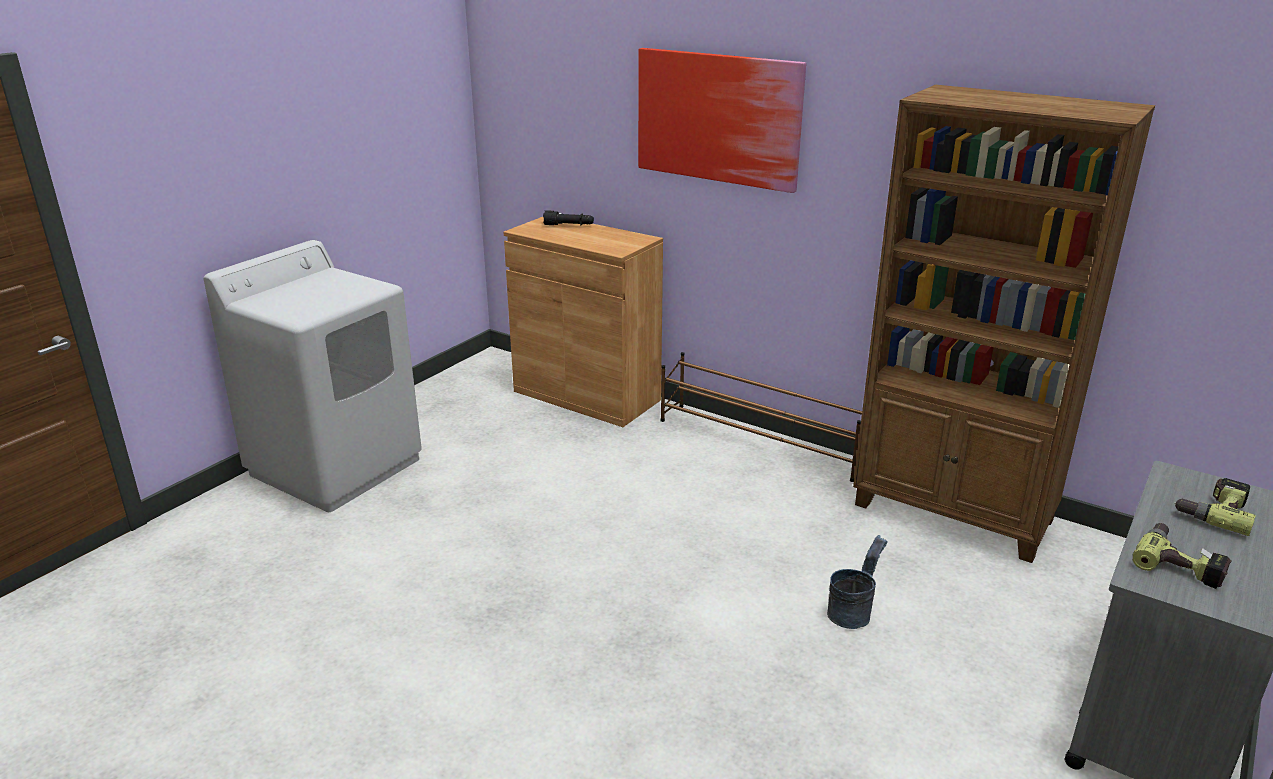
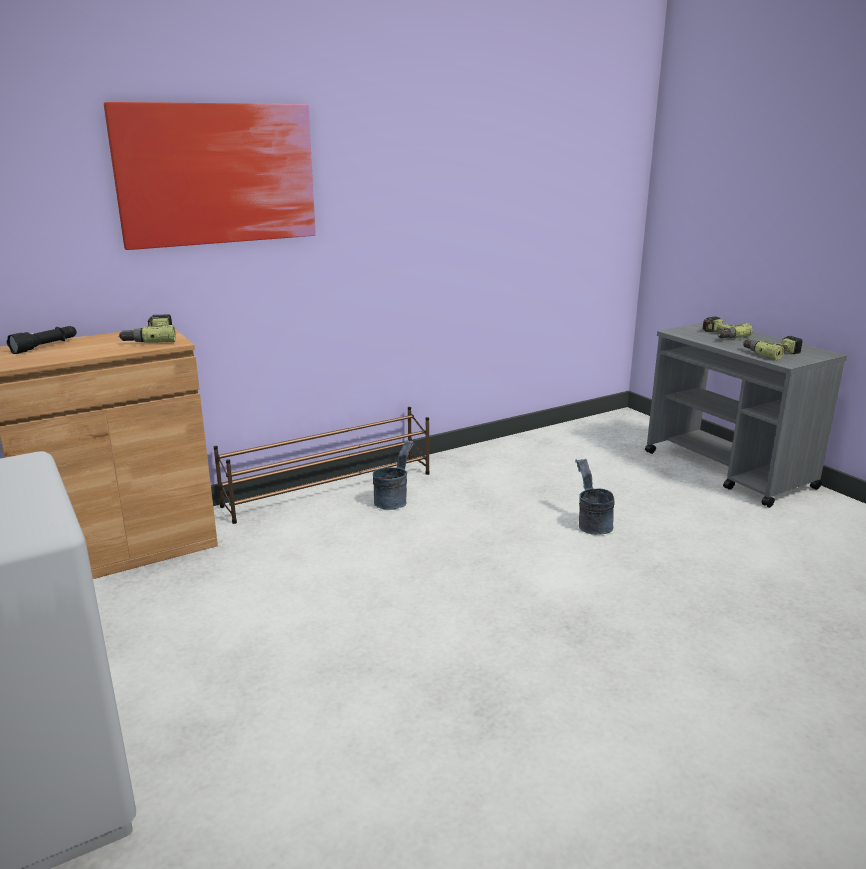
camera: 65 degrees left, 5 degrees down
brown bookcase [853,85,1155,563] -> none
none -> power drill [119,314,176,343]
none -> grey bucket [373,440,414,510]

